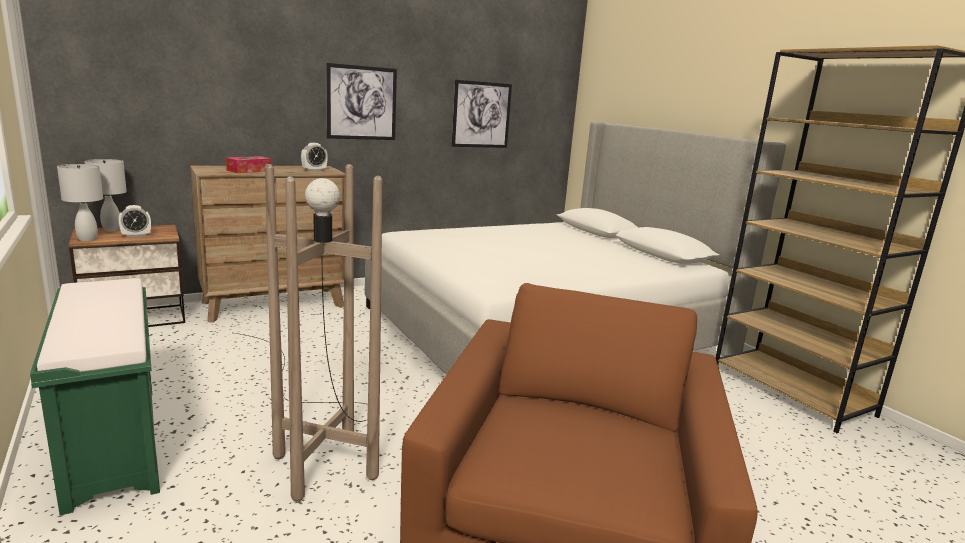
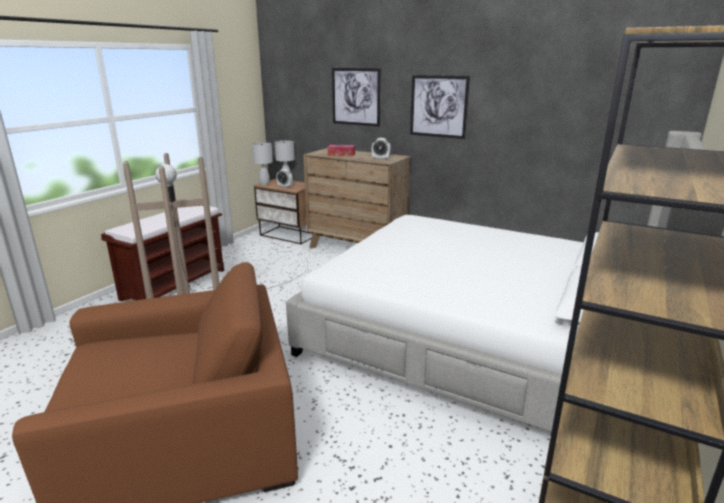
camera: 60 degrees right, 5 degrees up
green bench [30,278,160,515] -> brown bench [101,206,224,301]
picture [452,80,512,148] -> picture moved to [332,68,381,127]

